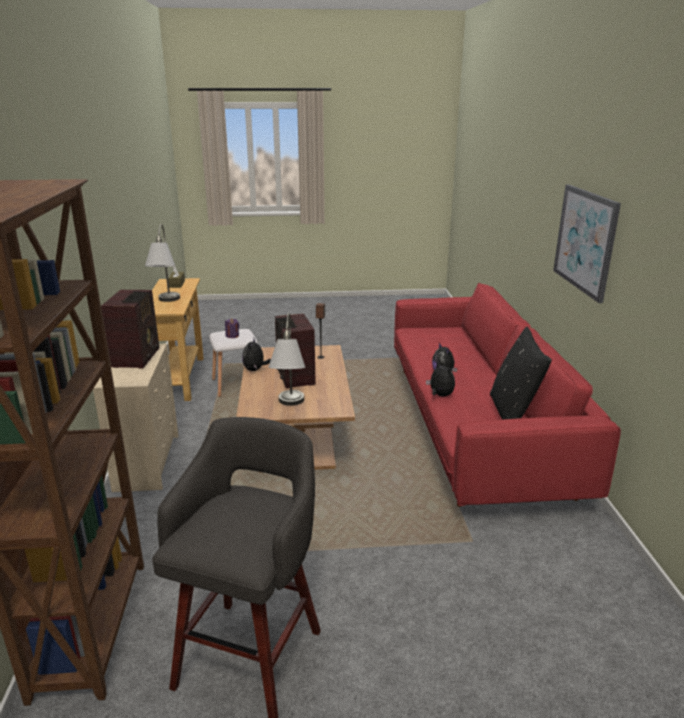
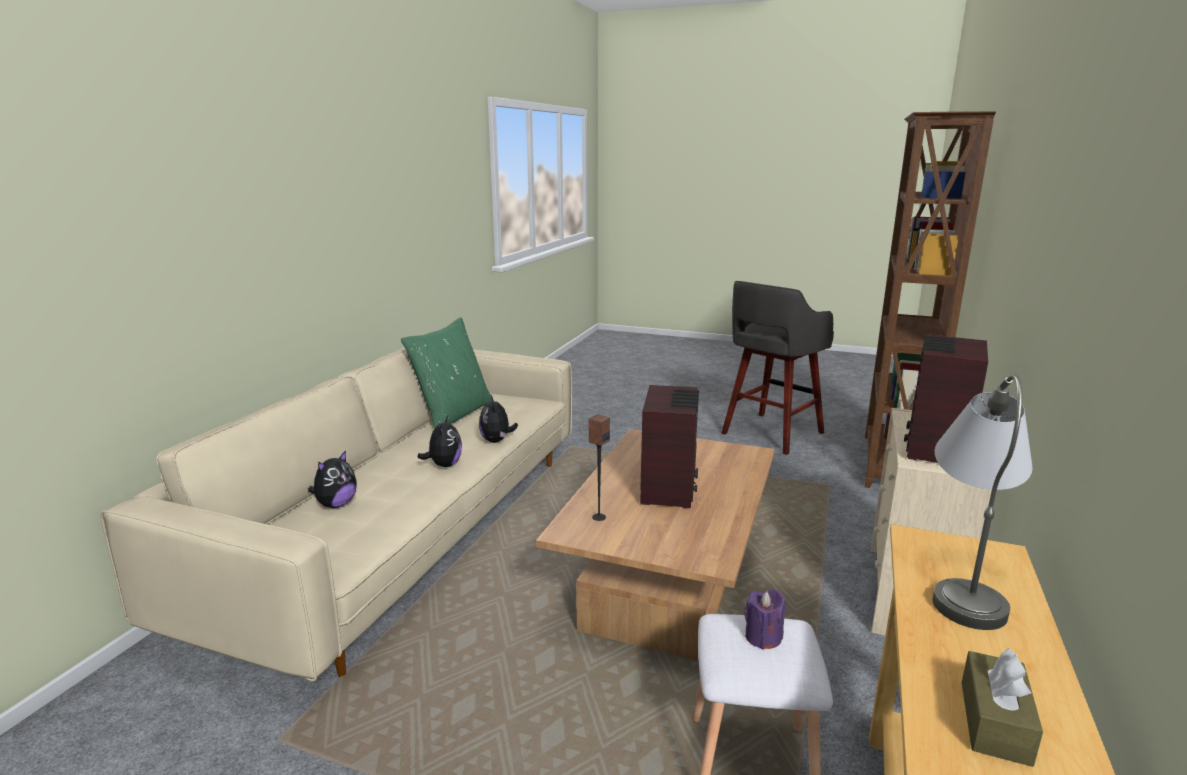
camera: 155 degrees left, 5 degrees down
plush toy [242,337,271,371] -> plush toy moved to [308,451,357,508]
grey table lamp [268,313,305,406] -> none
red sofa [394,283,621,507] -> beige sofa [100,347,572,681]
black pillow [490,327,552,420] -> green pillow [401,317,492,429]
picture [553,185,621,303] -> none

